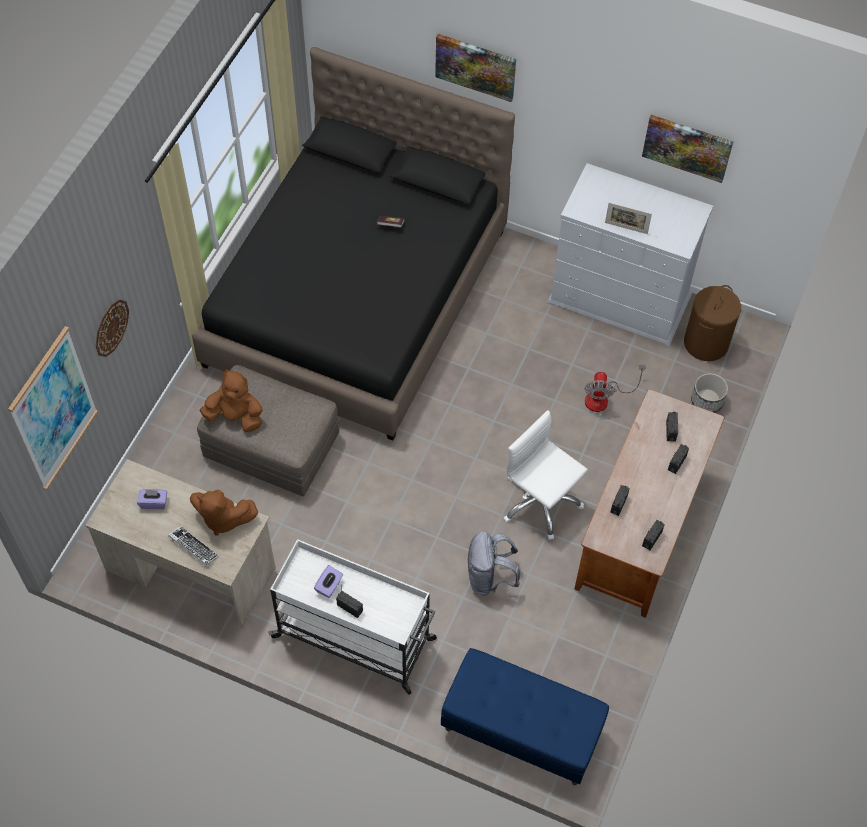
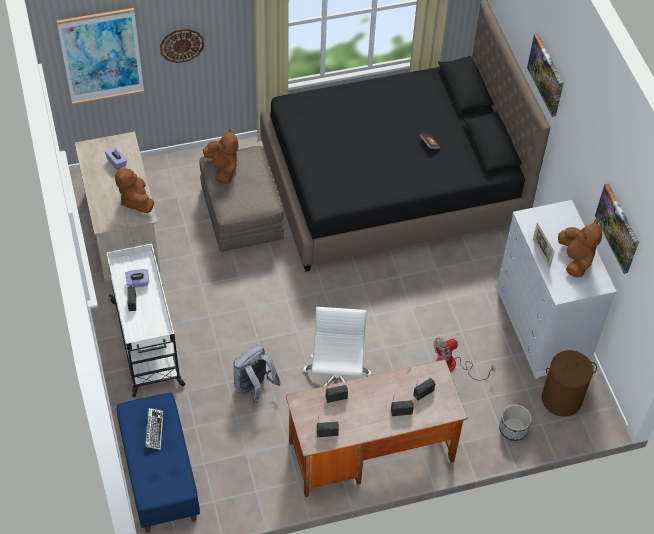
camera: 50 degrees right, 5 degrees down
keyboard [168,526,219,566] -> keyboard moved to [145,408,163,450]
none -> brown plush toy [558,219,602,278]

